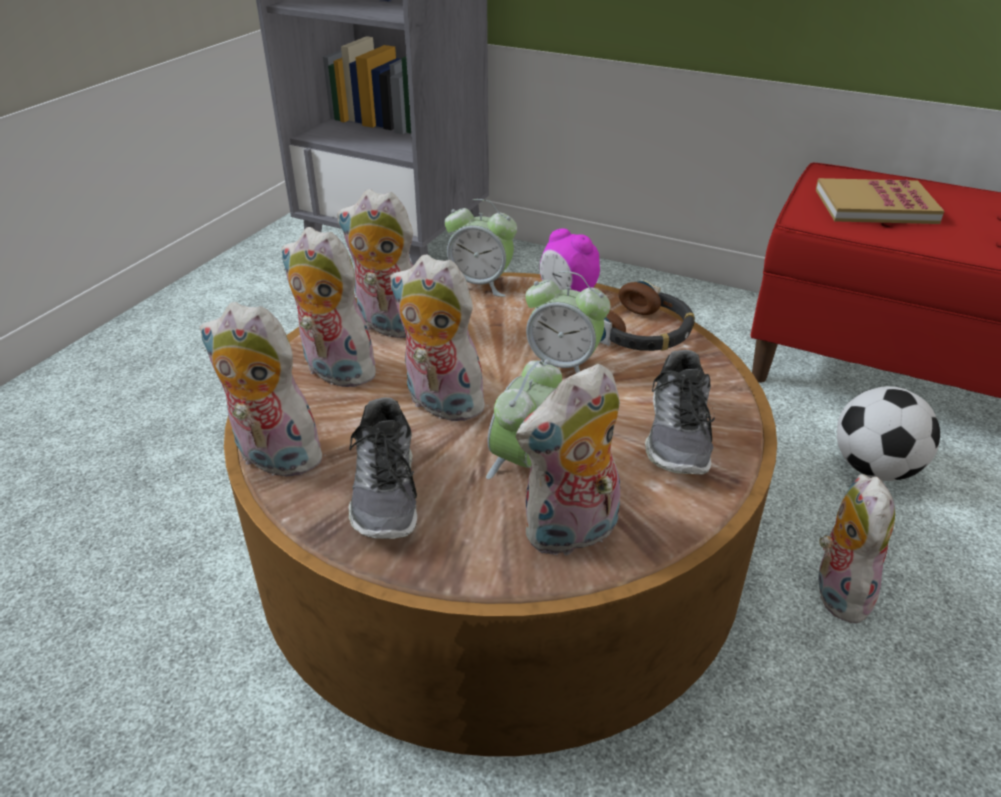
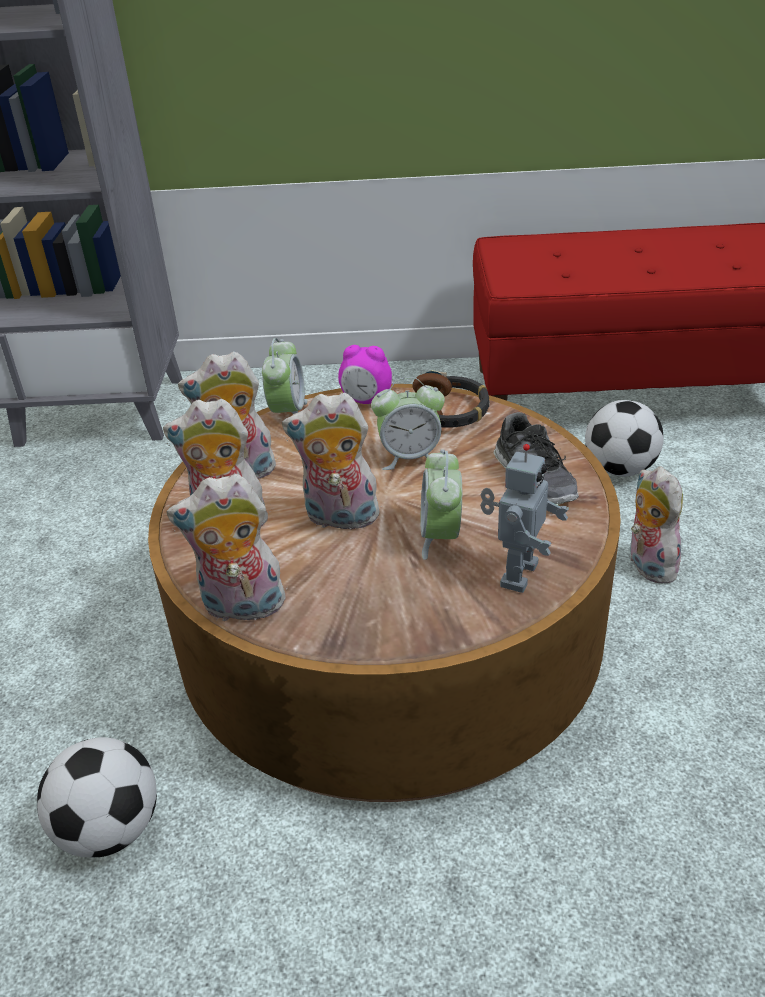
camera: 25 degrees left, 0 degrees up
shoe [348,397,417,539] -> none
alarm clock [445,199,517,297] -> alarm clock turned 75 degrees counterclockwise [262,338,308,414]
plush toy [516,364,620,558] -> toy robot [480,444,569,593]
book [816,178,944,224] -> none
none -> football [37,737,157,857]

